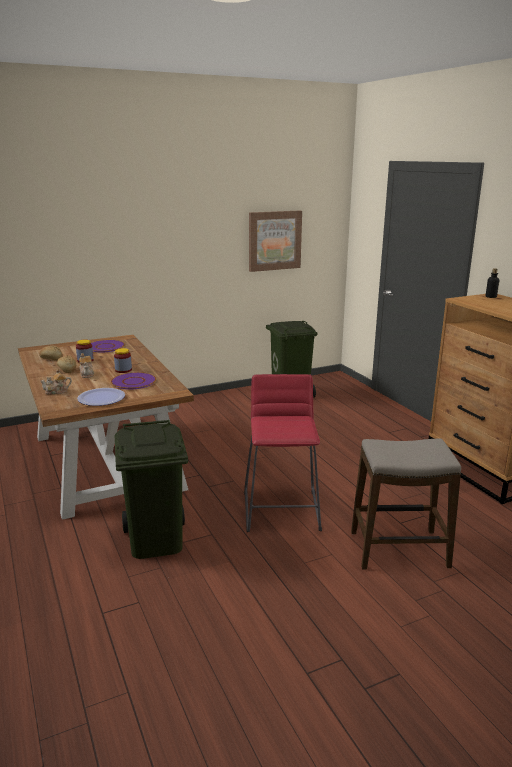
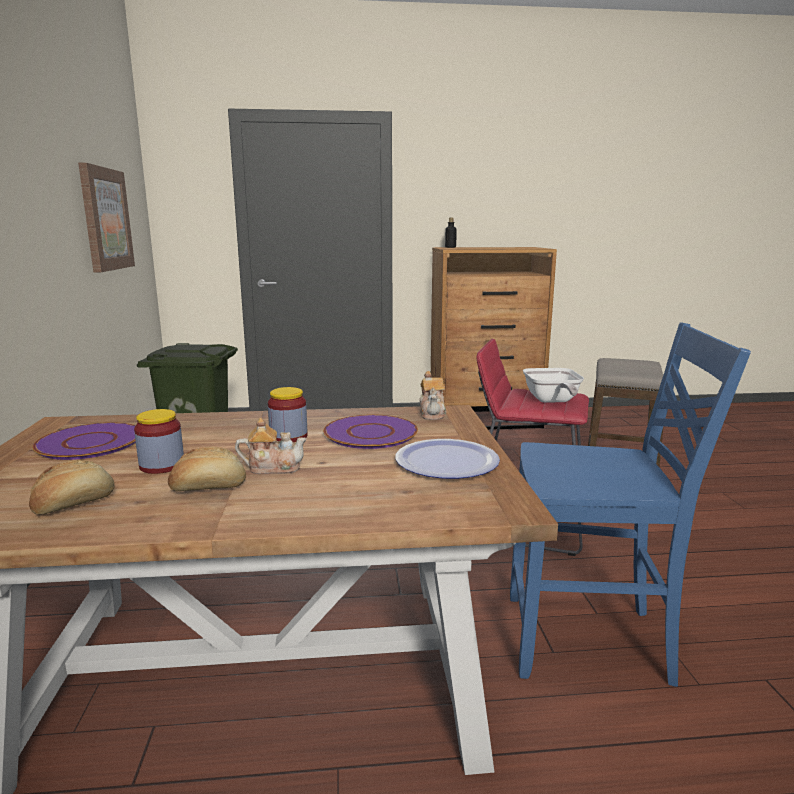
camera: 70 degrees left, 5 degrees down
teapot [40,369,72,394] -> teapot moved to [420,371,447,420]
green trash can [115,420,188,559] -> blue chair [510,322,751,687]
none -> frying pan [523,368,584,403]

